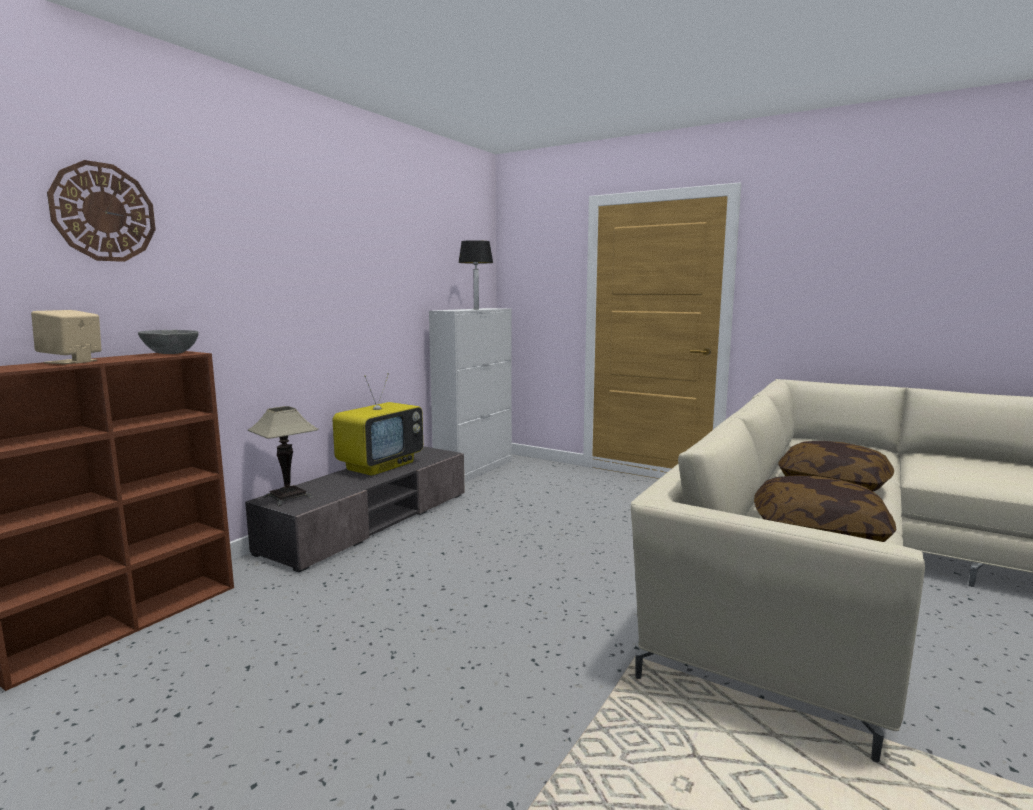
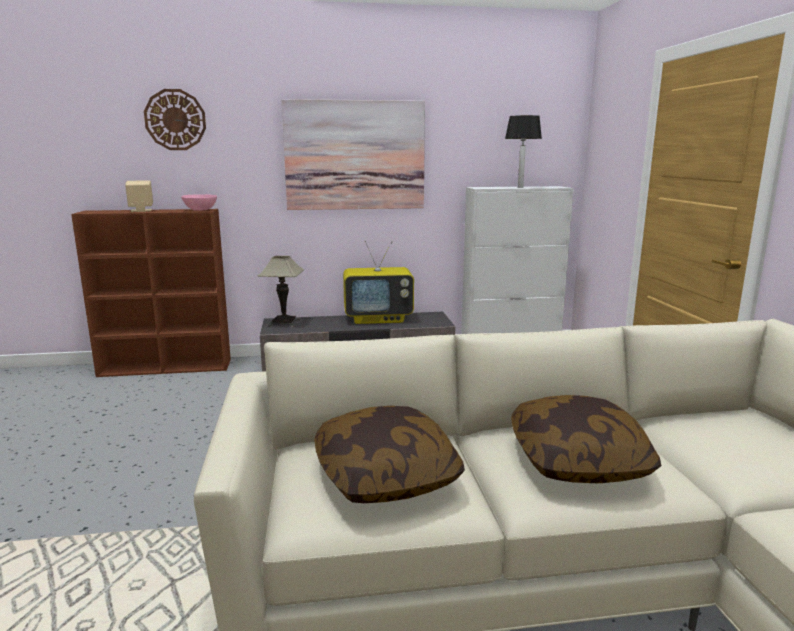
camera: 50 degrees right, 5 degrees up
grey bowl [138,330,198,354] -> pink bowl [181,194,217,211]
none -> picture [282,99,425,210]

